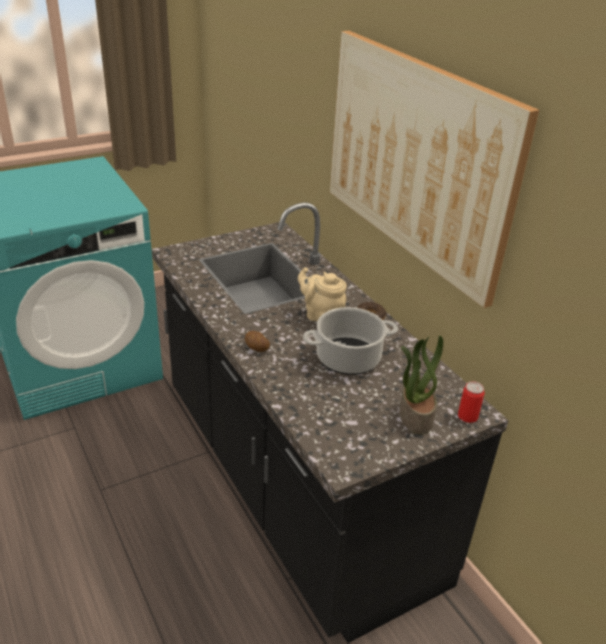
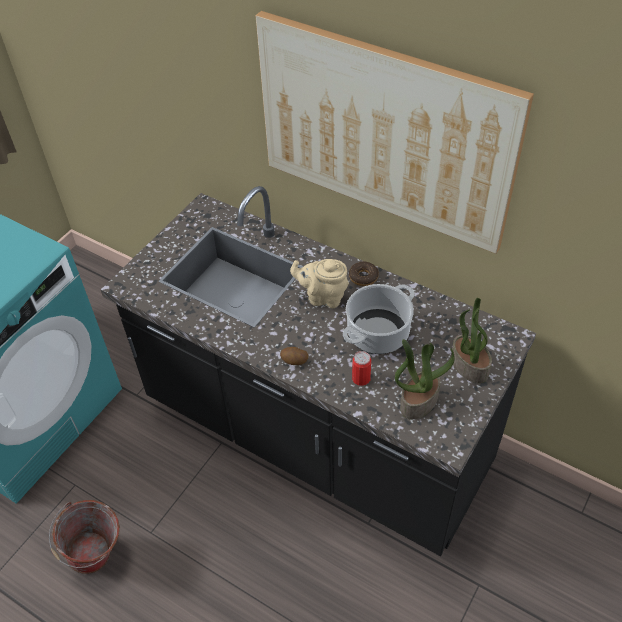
camera: 25 degrees left, 15 degrees up
can [458,381,484,423] -> can moved to [352,351,371,386]
none -> bucket [49,500,120,574]
none -> potted plant [395,339,455,419]

